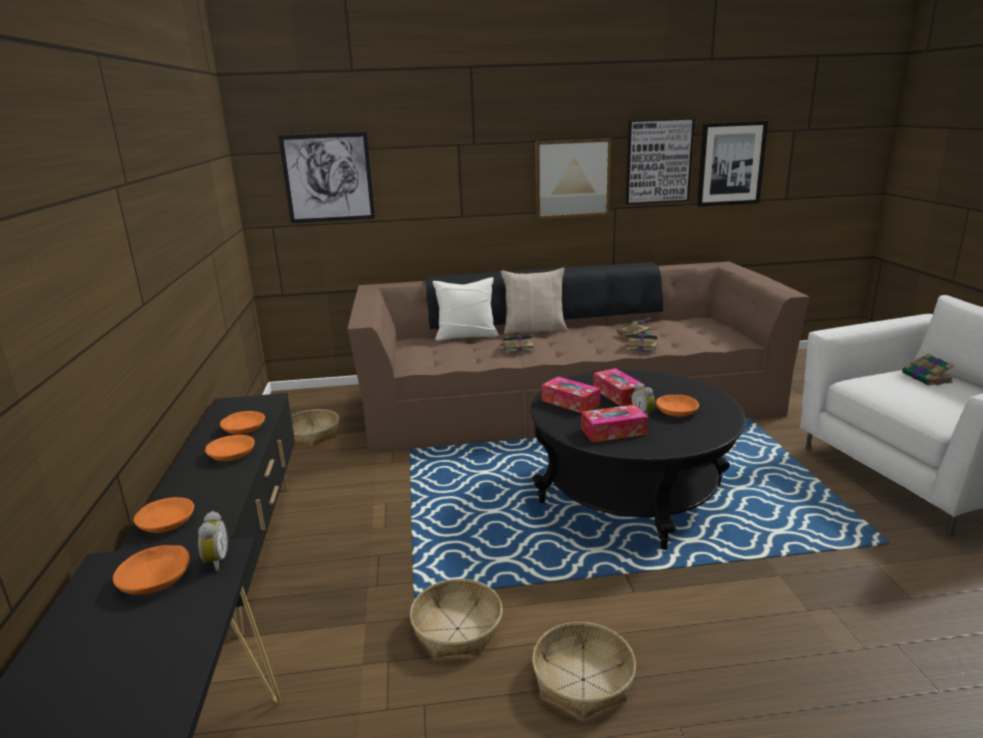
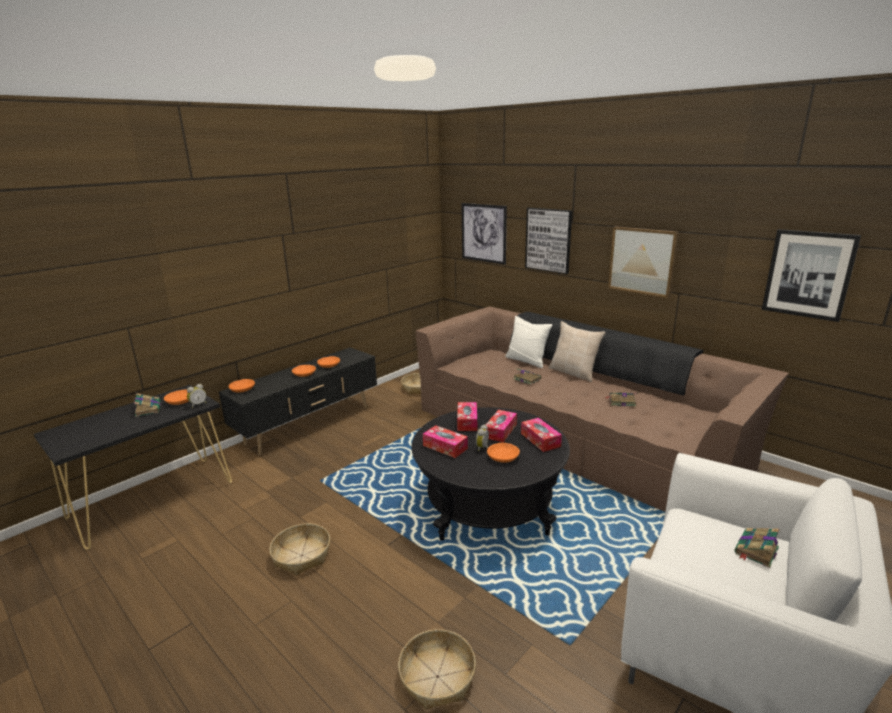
camera: 50 degrees right, 0 degrees up
basket [410,579,503,658] -> basket moved to [398,629,476,710]
book [622,334,657,352] -> book moved to [134,393,161,417]
picture [626,118,695,204] -> picture moved to [525,208,572,274]
none -> tissue box [521,418,562,452]

